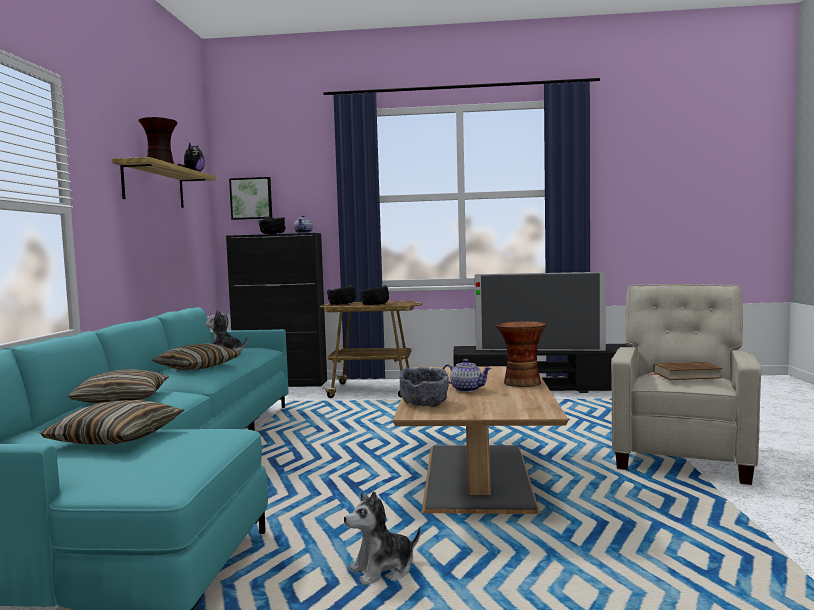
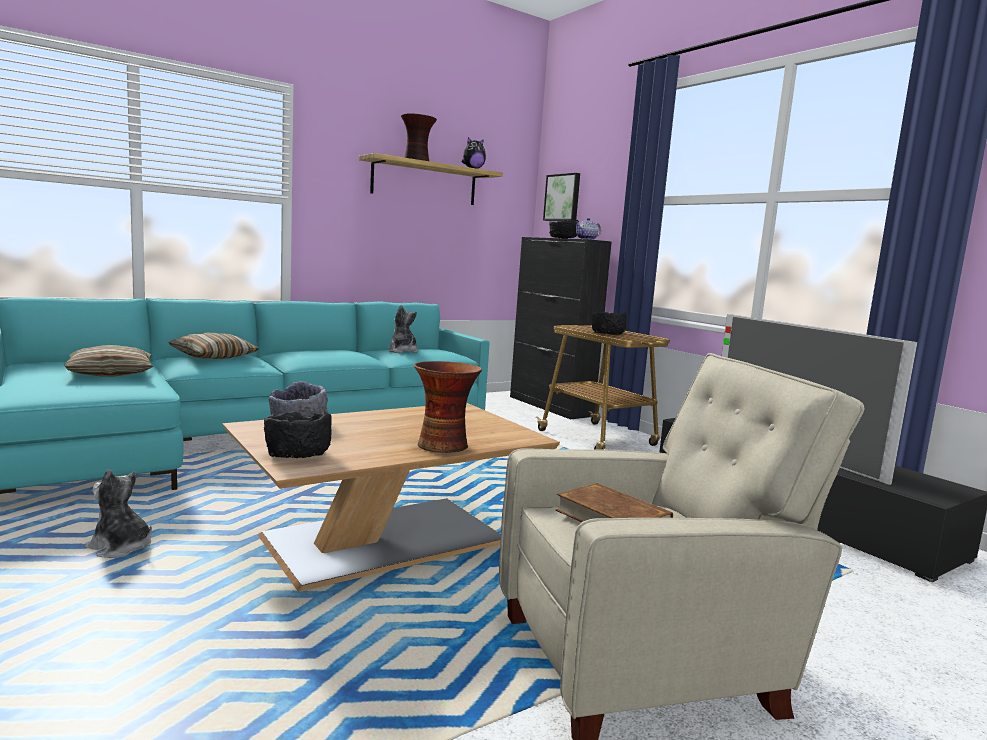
camera: 50 degrees right, 5 degrees up
pillow [152,343,240,370] -> none
black bowl [327,285,356,305] -> black bowl moved to [264,412,332,458]
teapot [443,359,492,392] -> none

